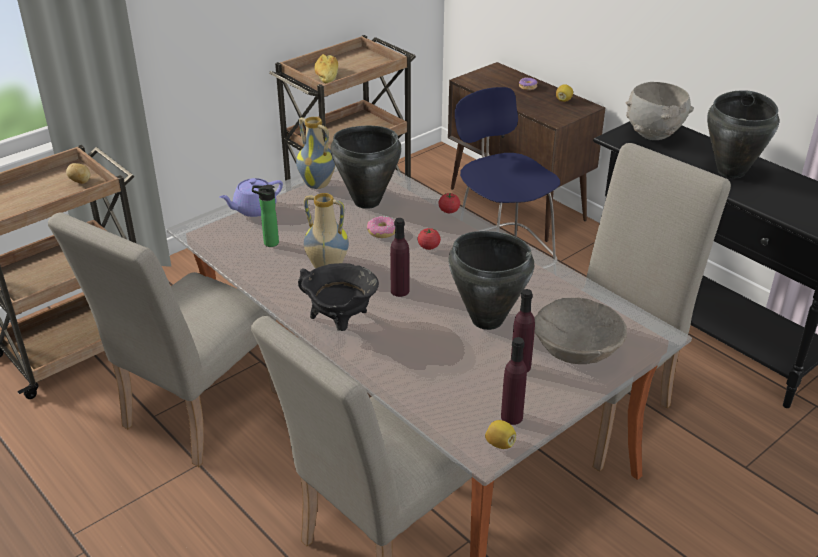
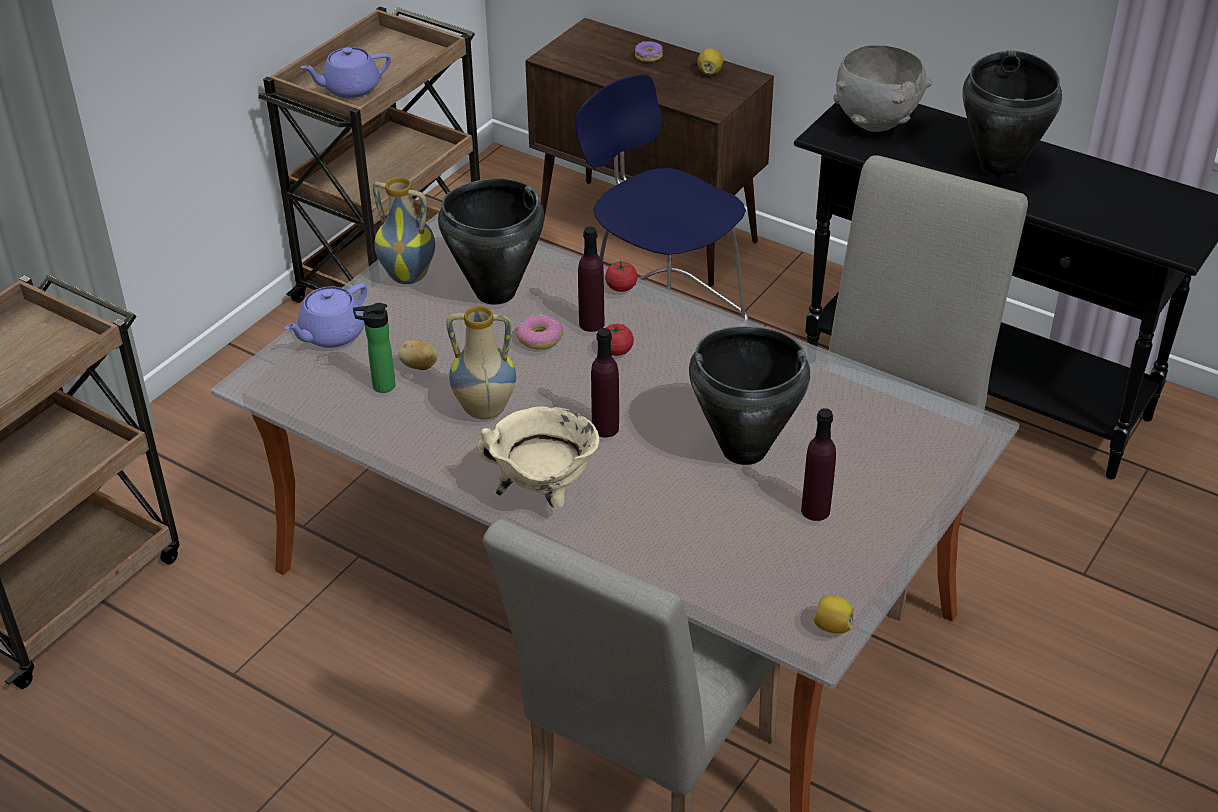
camera: 15 degrees left, 5 degrees up
beige chair [48,212,277,467] -> none
potato [66,163,91,184] -> potato moved to [398,340,437,370]
black cooking pot [298,263,379,331] -> beige cooking pot [478,407,599,508]
bread [315,54,338,84] -> purple teapot [301,47,391,98]
purple bottle [501,337,527,425] -> purple bottle moved to [578,227,605,332]
beige bowl [534,298,627,364] -> none

